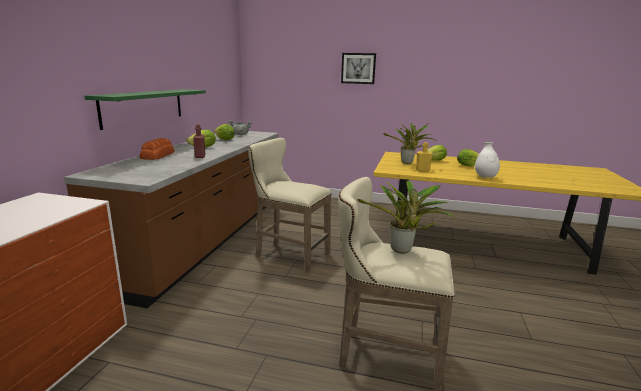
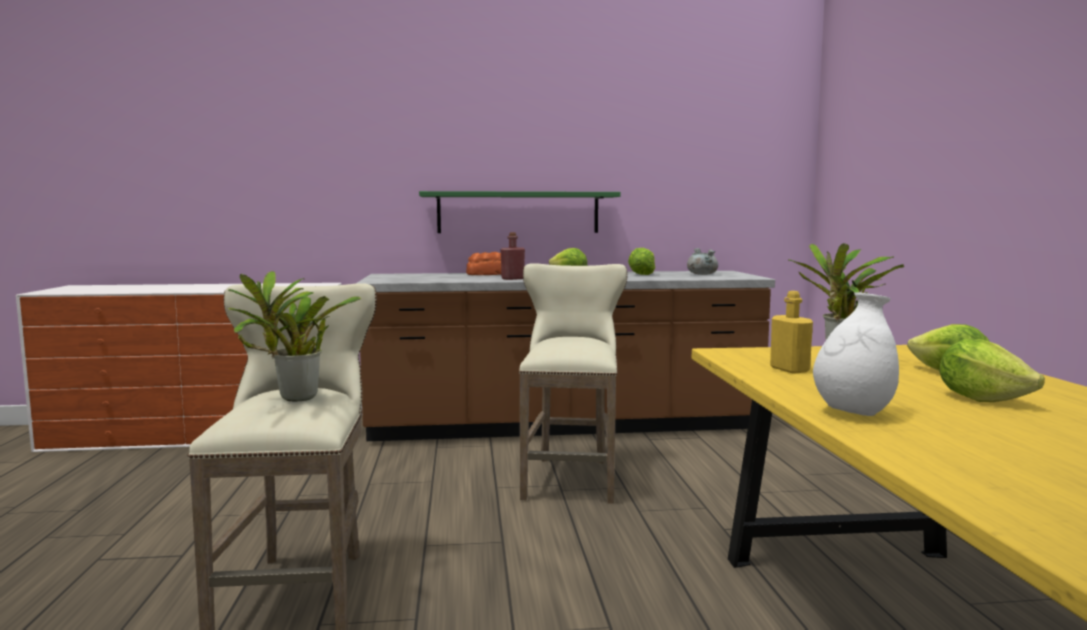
camera: 70 degrees right, 10 degrees down
picture [341,53,376,84] -> none

